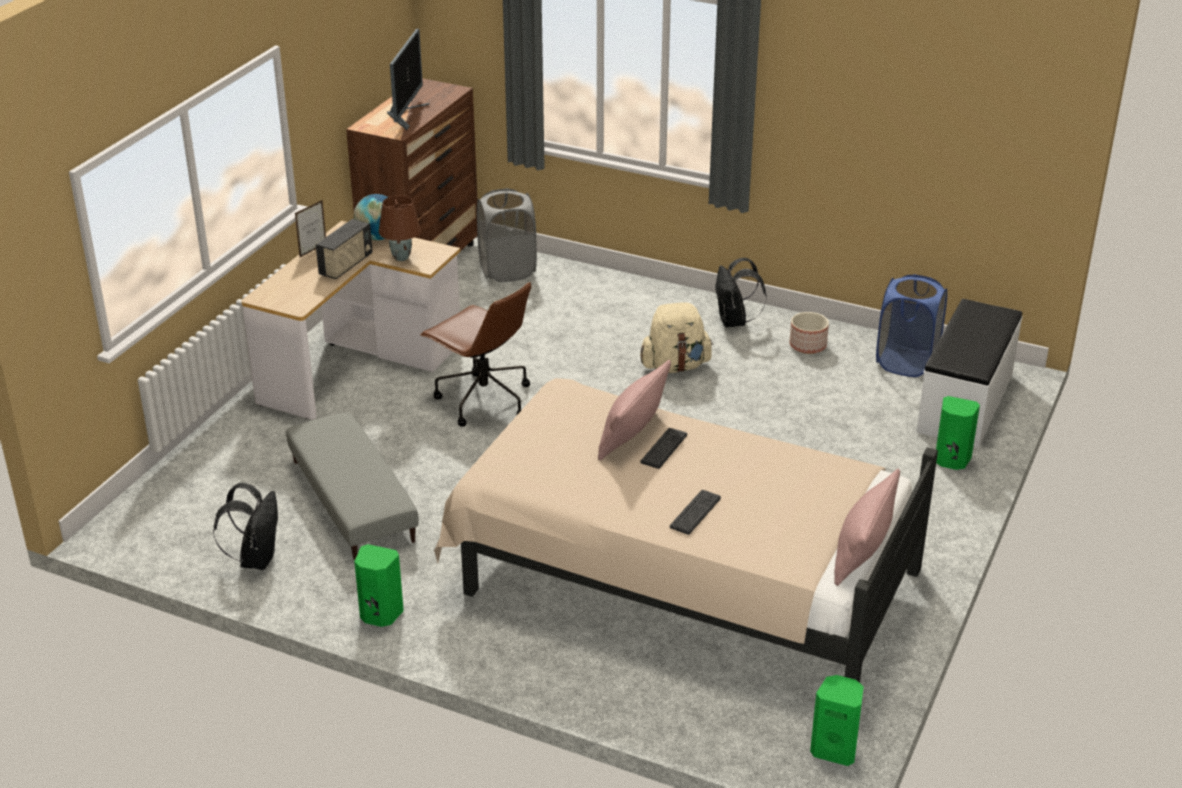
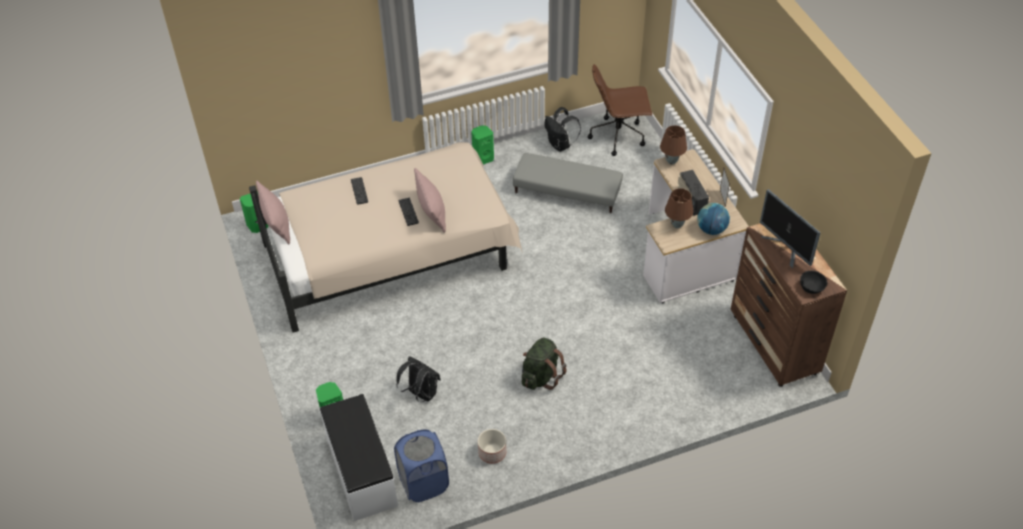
camera: 135 degrees right, 15 degrees up
brown office chair [420,282,531,427] -> brown office chair moved to [588,64,652,156]
grey laundry basket [477,188,537,282] -> none
beige backpack [640,302,713,373] -> green backpack [522,337,567,390]
black backpack [715,258,767,327] -> black backpack moved to [396,356,441,402]
none -> brown table lamp [660,125,687,165]
none -> black bowl [800,271,827,294]

